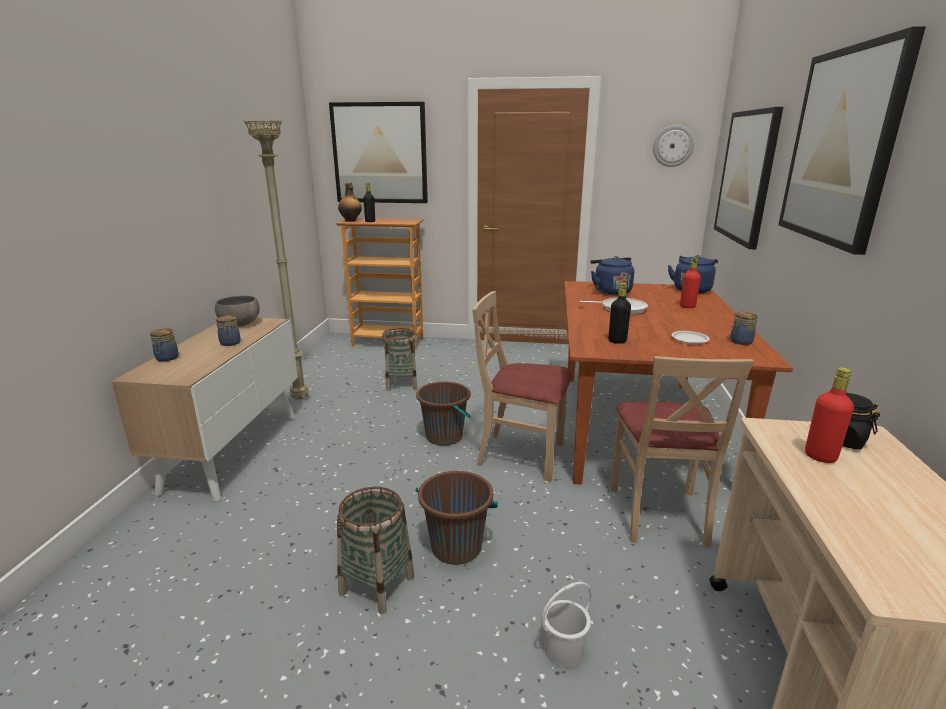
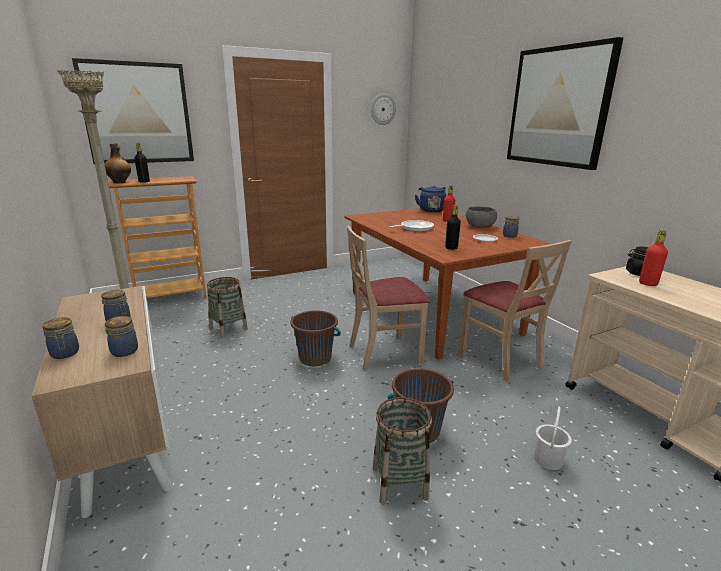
camera: 35 degrees left, 0 degrees up
grey bowl [215,295,260,327] -> grey bowl moved to [466,206,497,228]
blue kettle [590,256,634,295] -> none
picture [714,107,783,249] -> none
none -> jar [105,316,138,357]

